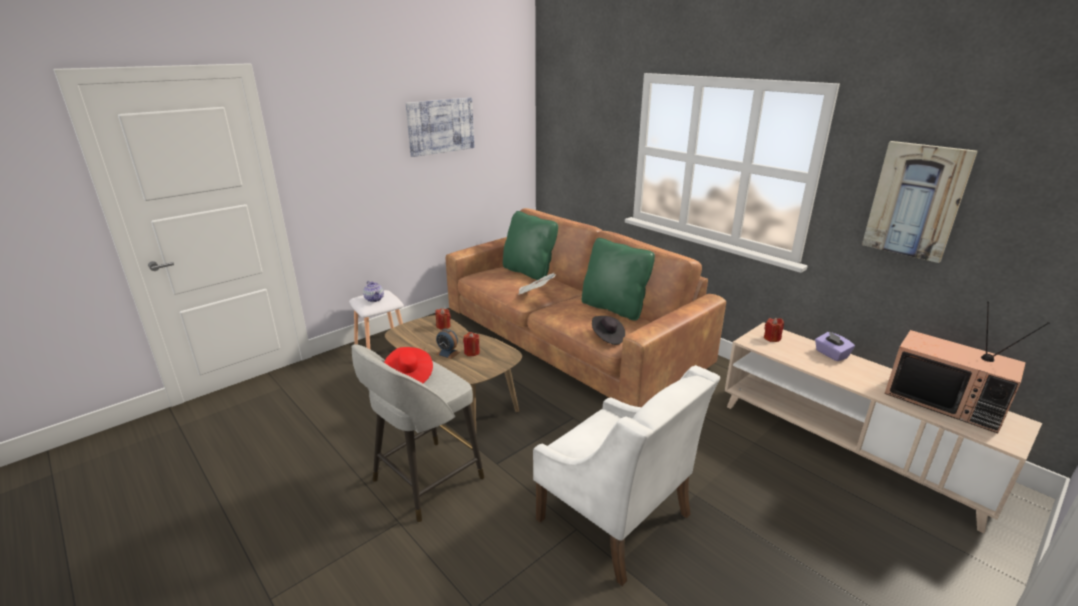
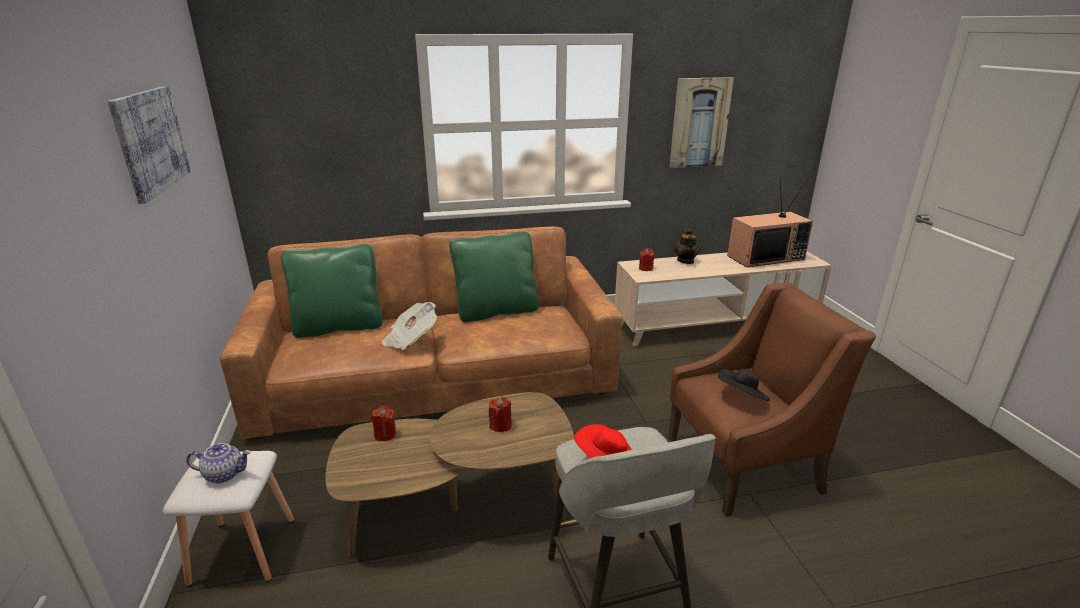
camera: 60 degrees left, 0 degrees up
alarm clock [436,328,460,359] -> none
white armchair [533,365,720,586] -> brown armchair [668,283,876,517]
black hat [592,316,625,345] -> black hat moved to [718,369,770,401]
purple tissue box [815,331,855,361] -> teapot [674,229,700,264]

